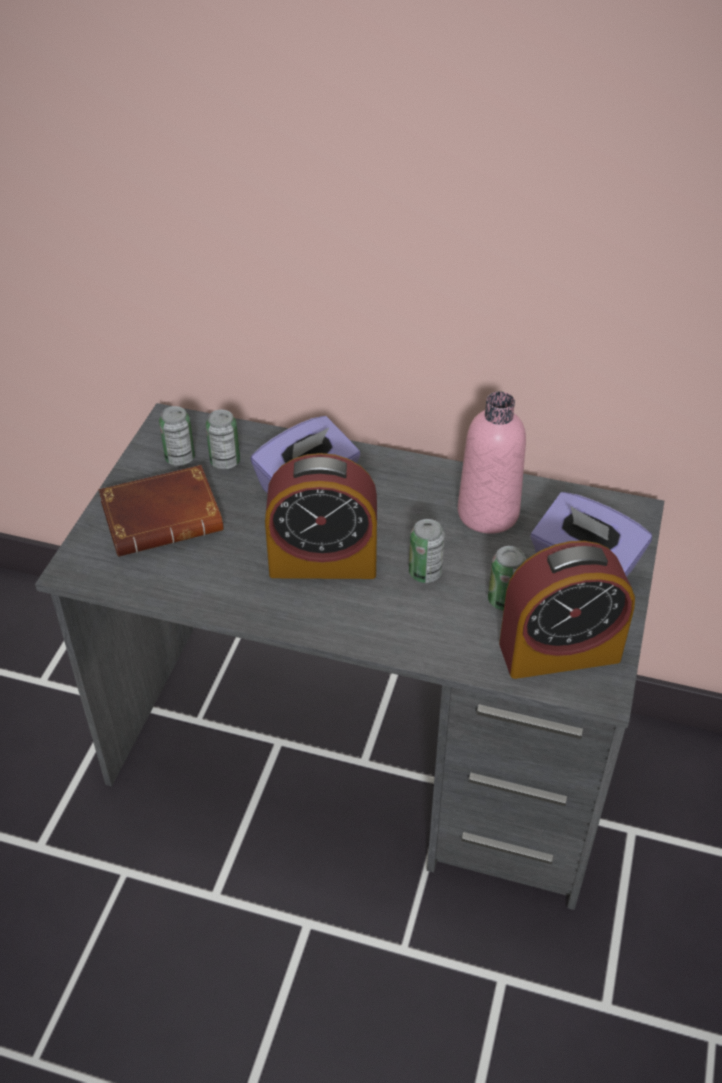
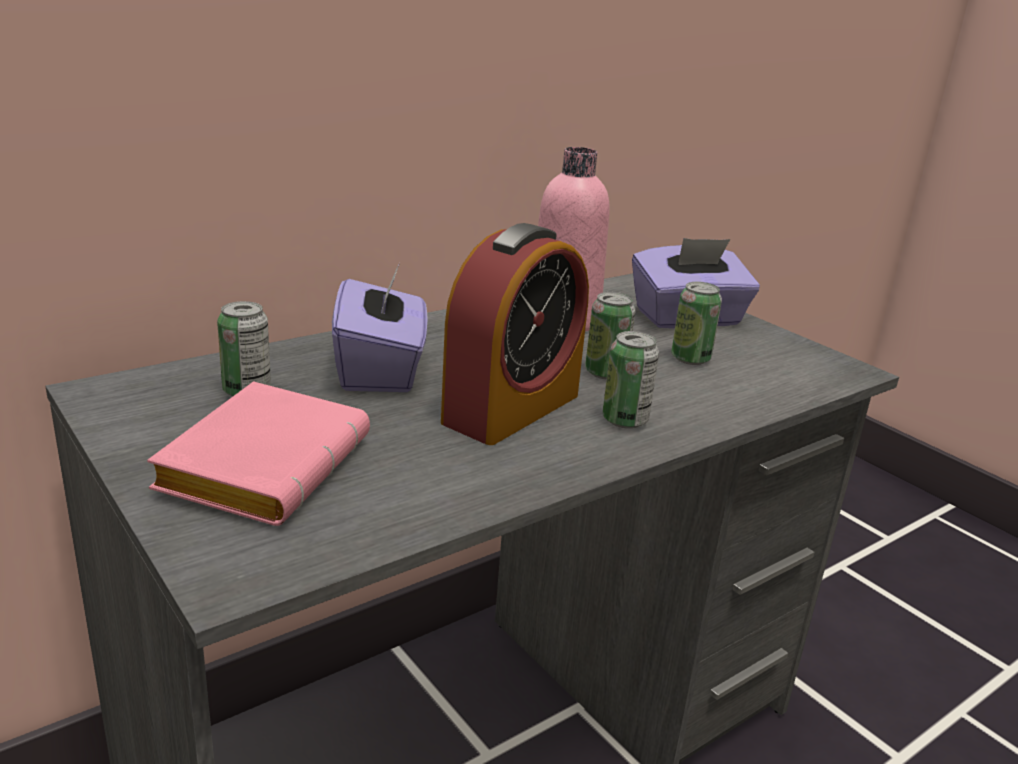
camera: 55 degrees left, 20 degrees down
brown book [98,465,223,557] -> pink book [147,381,370,526]
can [159,406,195,466] -> can moved to [602,331,659,429]
alarm clock [499,541,635,679] -> none

